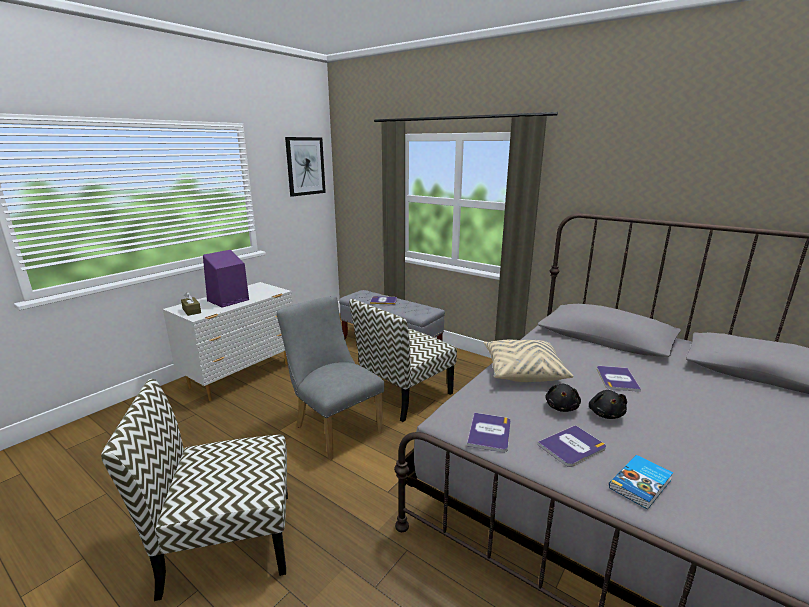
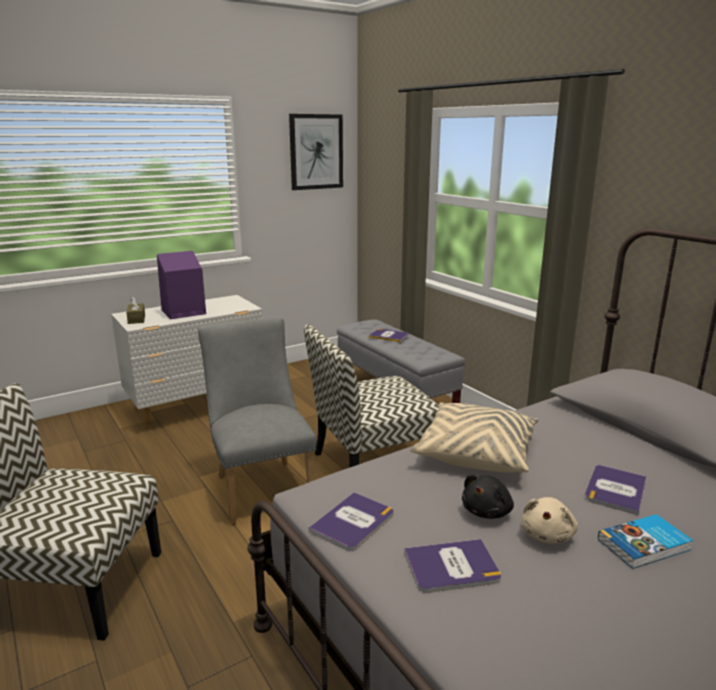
camera: 20 degrees right, 0 degrees up
black plush toy [589,390,627,419] -> beige plush toy [522,497,578,544]
book [609,455,673,510] -> book moved to [598,514,693,569]

